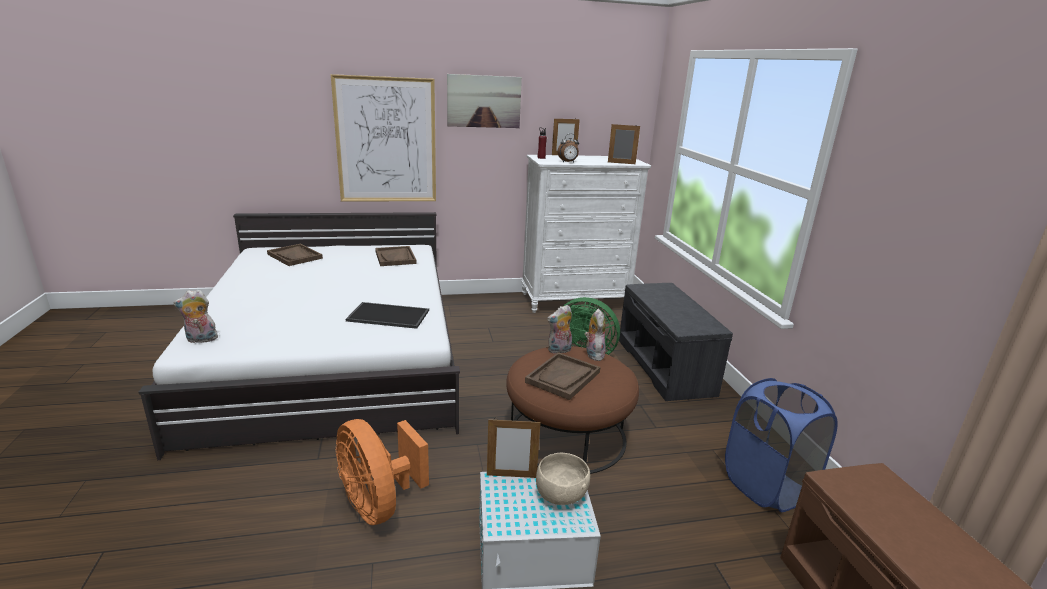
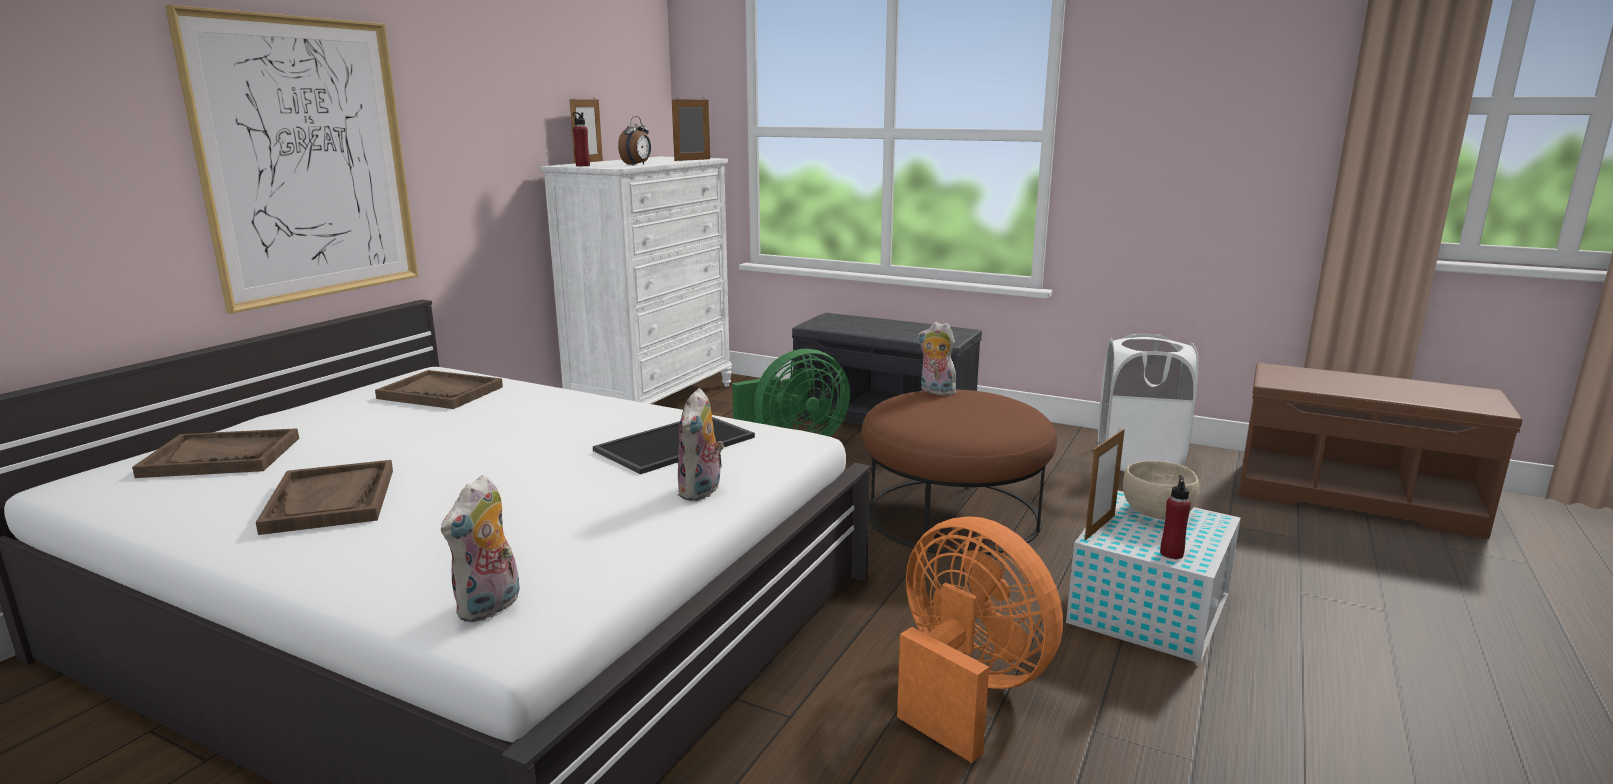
camera: 50 degrees left, 5 degrees down
orange fan [336,419,429,525] -> orange fan turned 135 degrees counterclockwise [897,516,1063,763]
picture [447,74,522,128] -> none
brown tray [525,352,600,400] -> brown tray moved to [256,460,393,535]
plush toy [547,305,572,354] -> plush toy moved to [677,388,724,501]
blue laundry basket [725,378,838,512] -> white laundry basket [1097,334,1198,472]
none -> red bottle [1160,475,1191,559]

